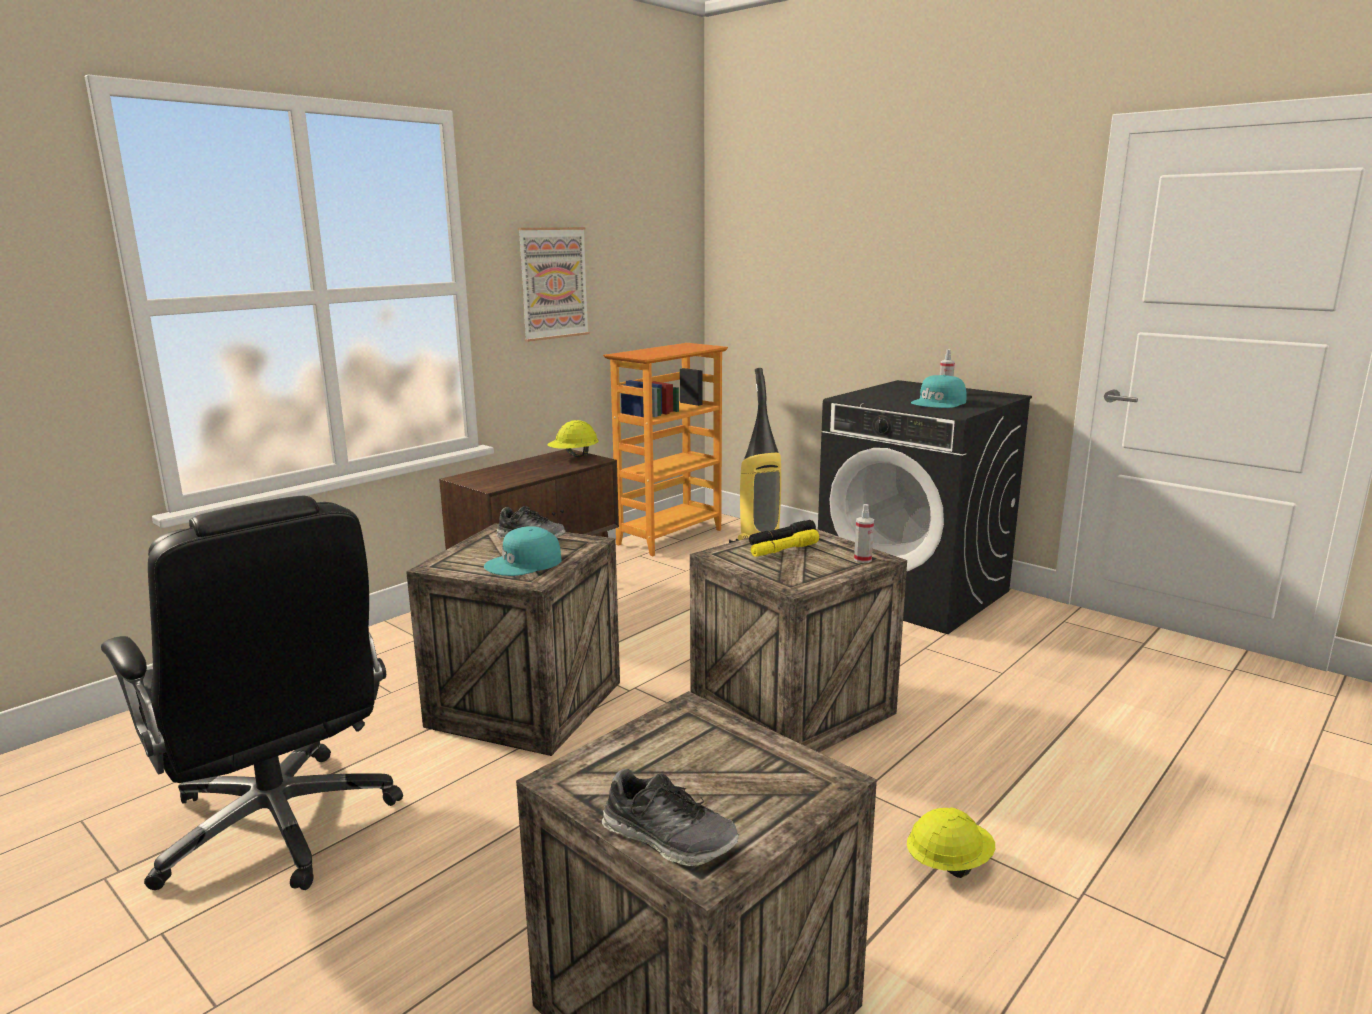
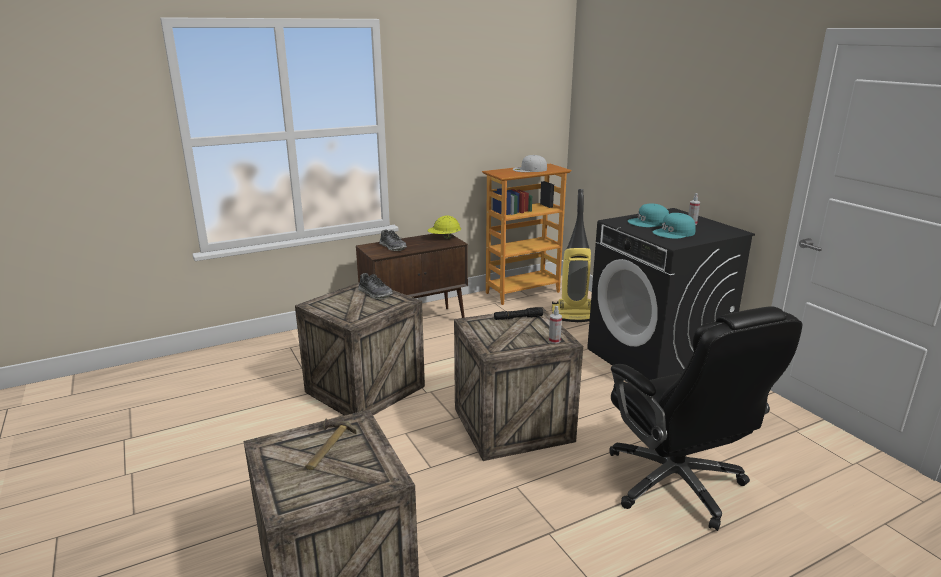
camera: 20 degrees right, 5 degrees up
black office chair [101,496,403,890] -> black office chair moved to [609,306,802,531]
turquoise cap [484,526,562,576] -> turquoise cap moved to [628,203,669,227]
picture [518,227,589,342] -> none
shoe [602,769,740,866] -> shoe moved to [379,230,407,251]
yellow flashlight [751,529,819,557] -> none
yellow hard hat [907,807,995,878] -> none
none -> hammer [305,419,357,470]
none -> white cap [513,155,547,172]

